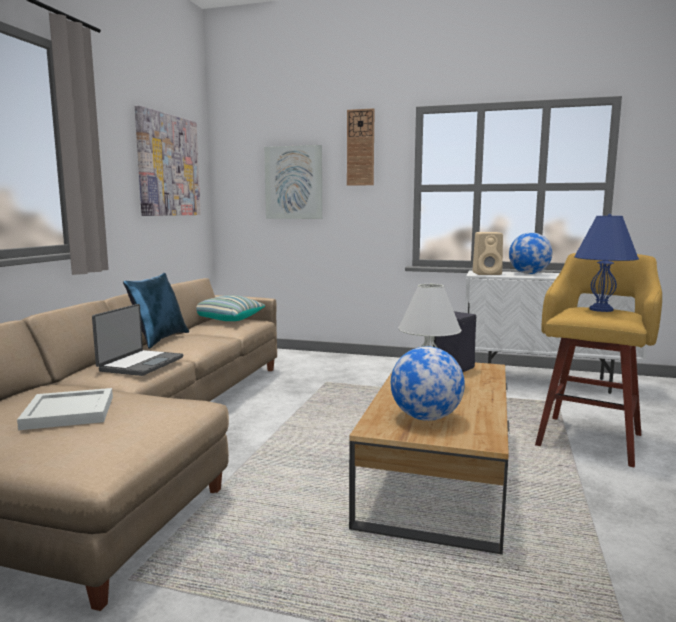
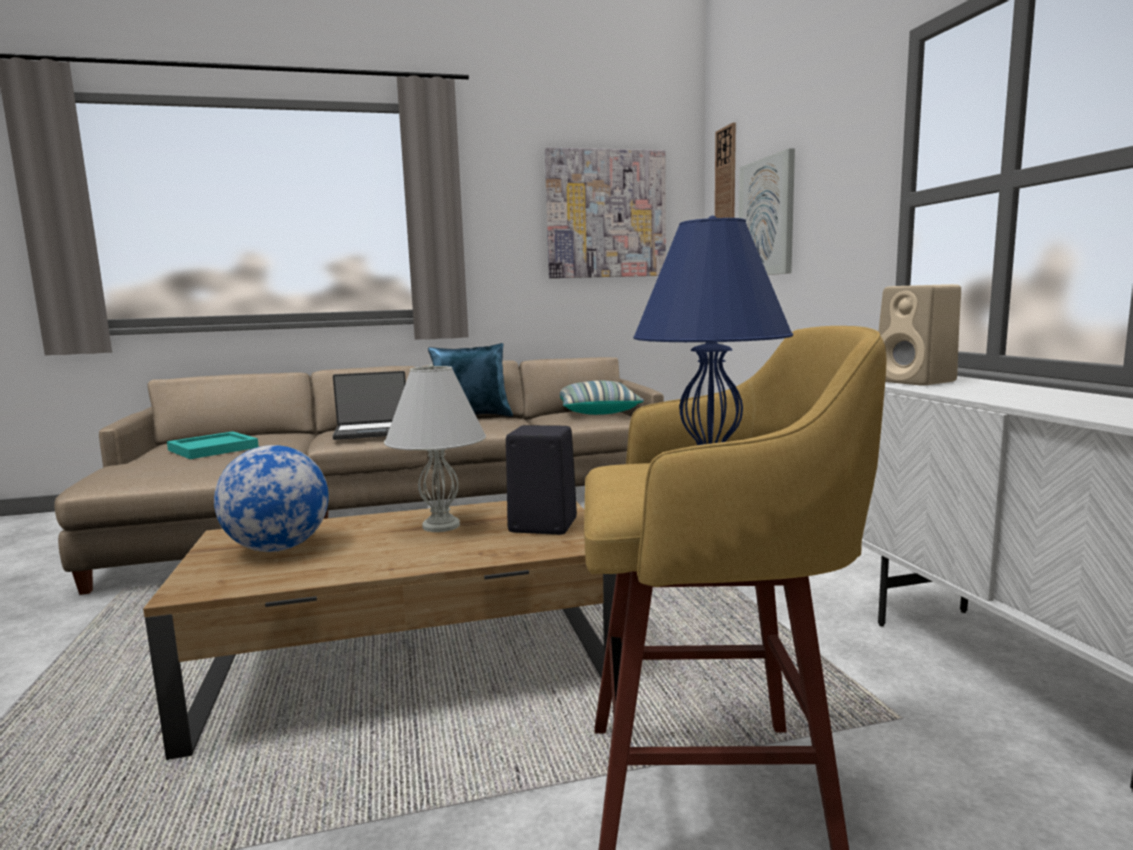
camera: 60 degrees right, 0 degrees up
white tray [17,388,113,430] -> turquoise tray [167,431,259,459]
wall clock [347,108,375,186] -> wall clock moved to [715,123,736,218]
globe [509,232,552,274] -> none

